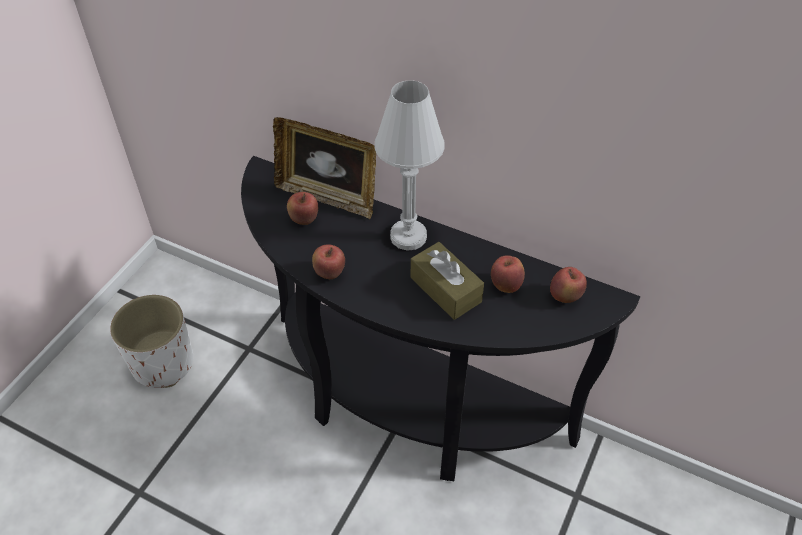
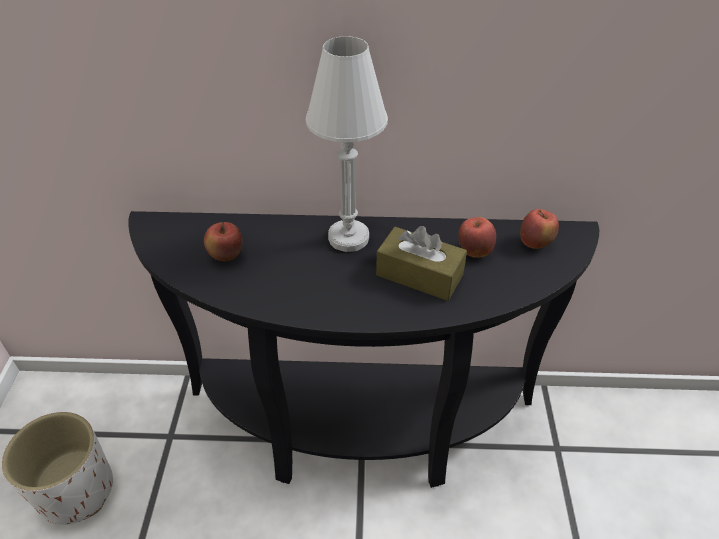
camera: 25 degrees left, 5 degrees down
picture frame [273,117,376,219] -> none
apple [312,244,345,279] -> none

